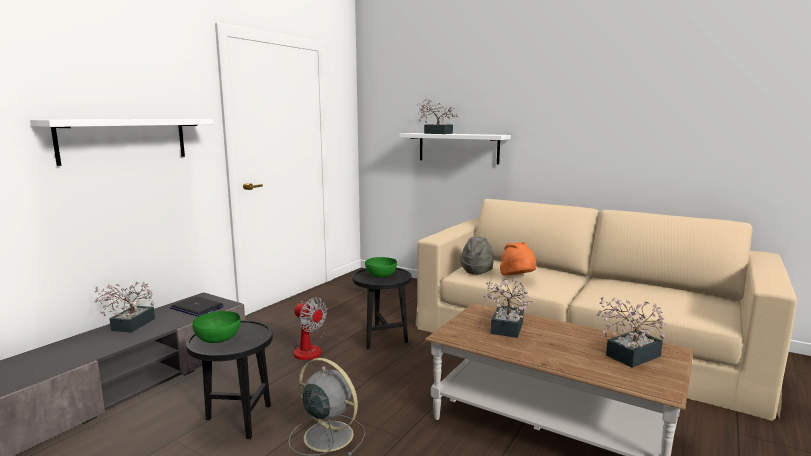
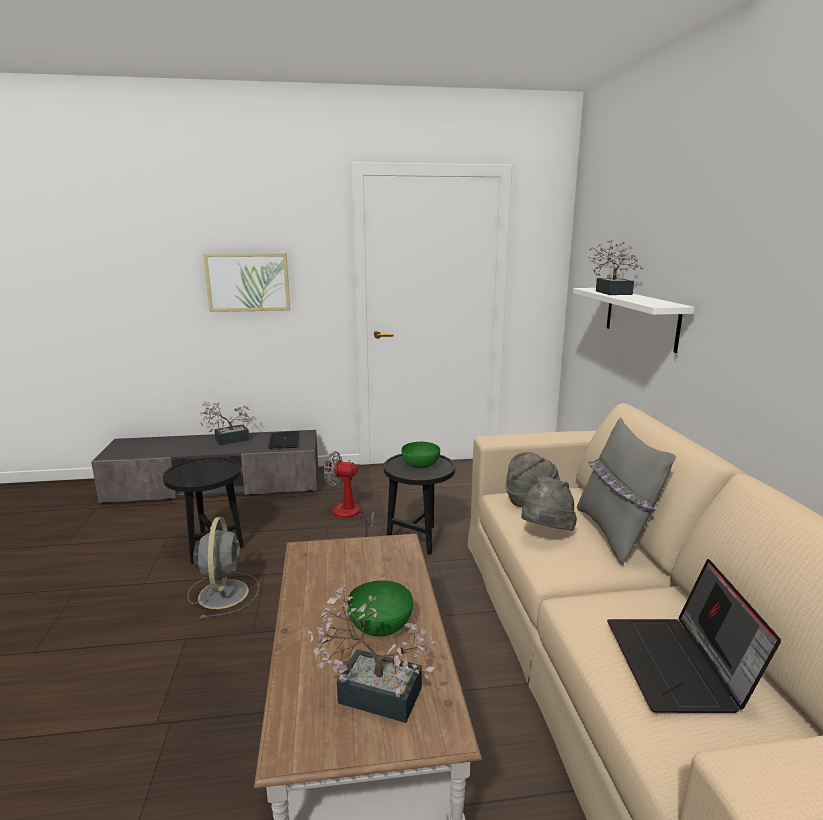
camera: 50 degrees right, 5 degrees up
white shelf [30,119,213,166] -> picture [203,253,290,312]
green bowl [192,311,241,343] -> green bowl moved to [347,580,413,636]
fan [294,297,327,360] -> fan turned 105 degrees clockwise [324,451,374,538]
potted plant [484,279,533,338] -> none
orange hat [500,242,536,275] -> grey hat [521,476,577,531]
none -> grey pillow [577,418,676,565]
none -> laptop [607,559,781,713]

